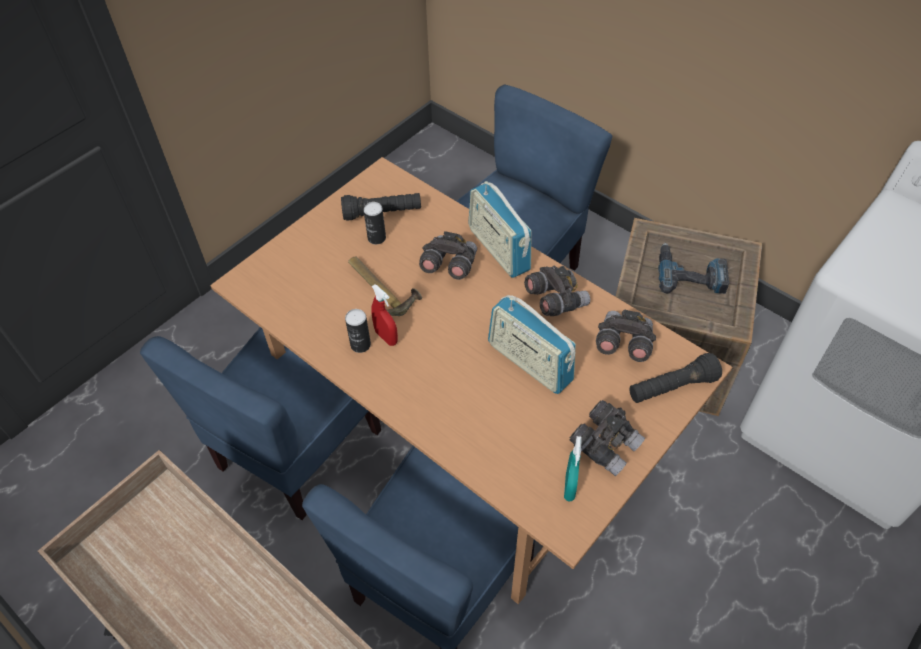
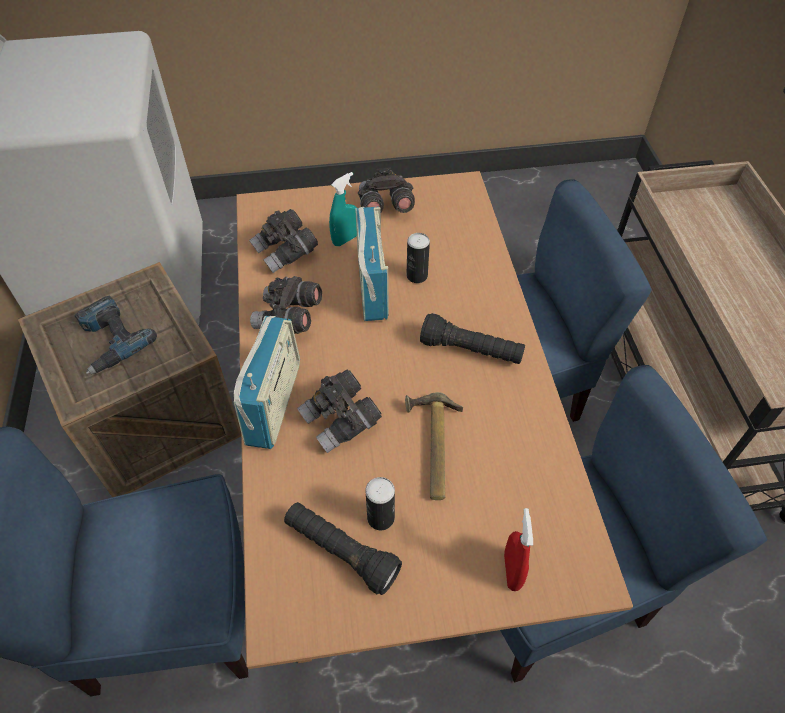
camera: 140 degrees left, 0 degrees up
can [345,309,371,353] -> can moved to [407,233,430,283]
red spray bottle [371,284,398,346] -> red spray bottle moved to [504,508,533,591]
turquoise spray bottle [564,436,582,502] -> turquoise spray bottle moved to [329,172,357,246]
black flashlight [630,353,722,403] -> black flashlight moved to [420,313,525,364]

